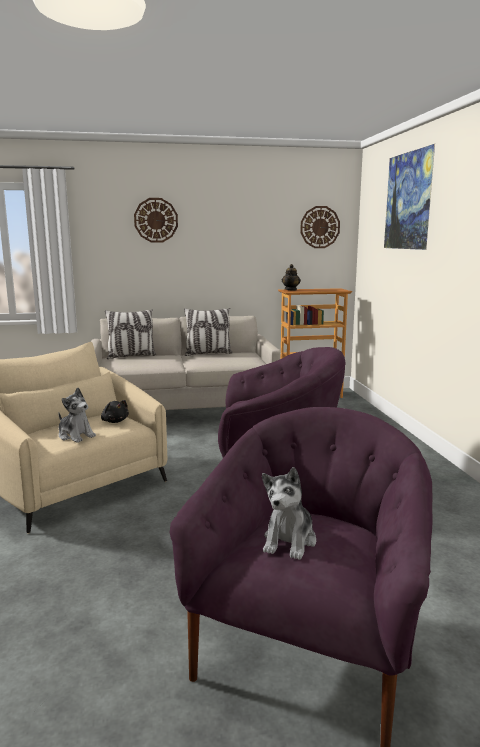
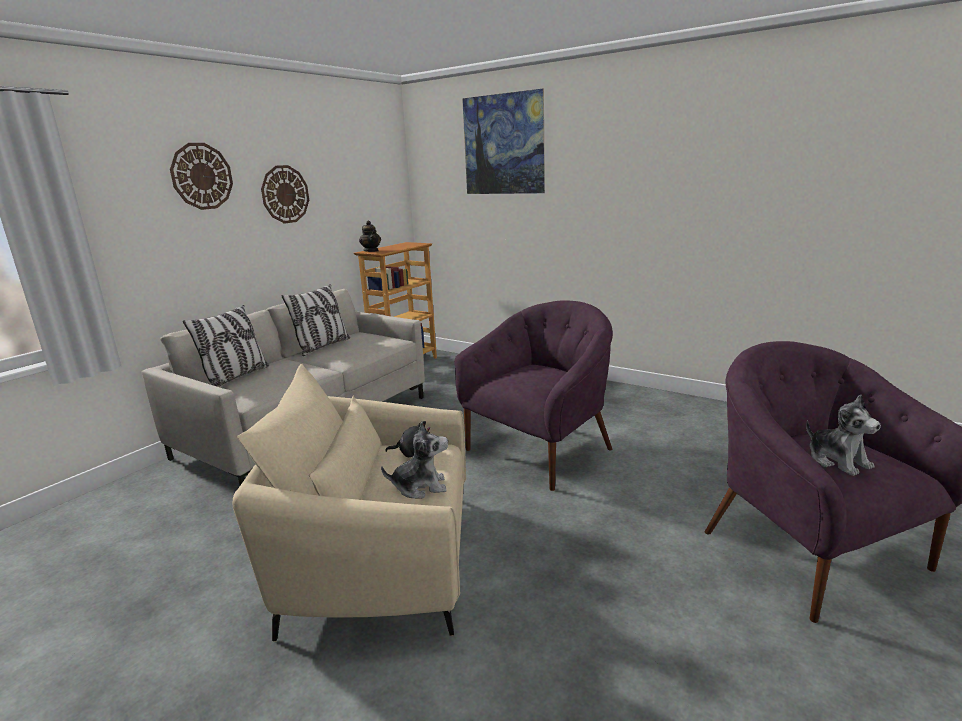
camera: 45 degrees left, 5 degrees up
wall clock [300,206,340,248] -> wall clock moved to [261,165,309,224]

